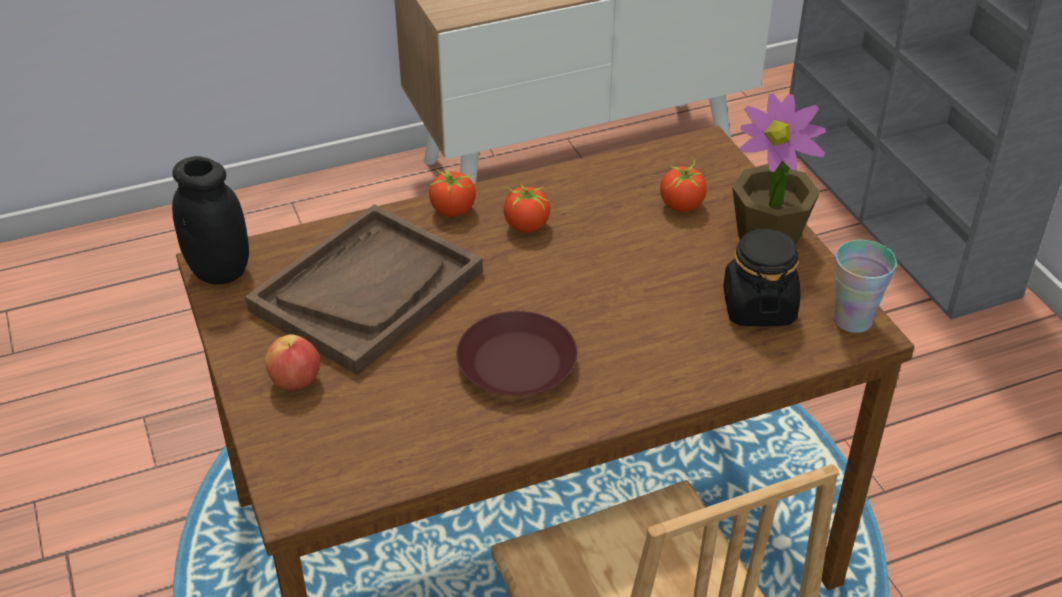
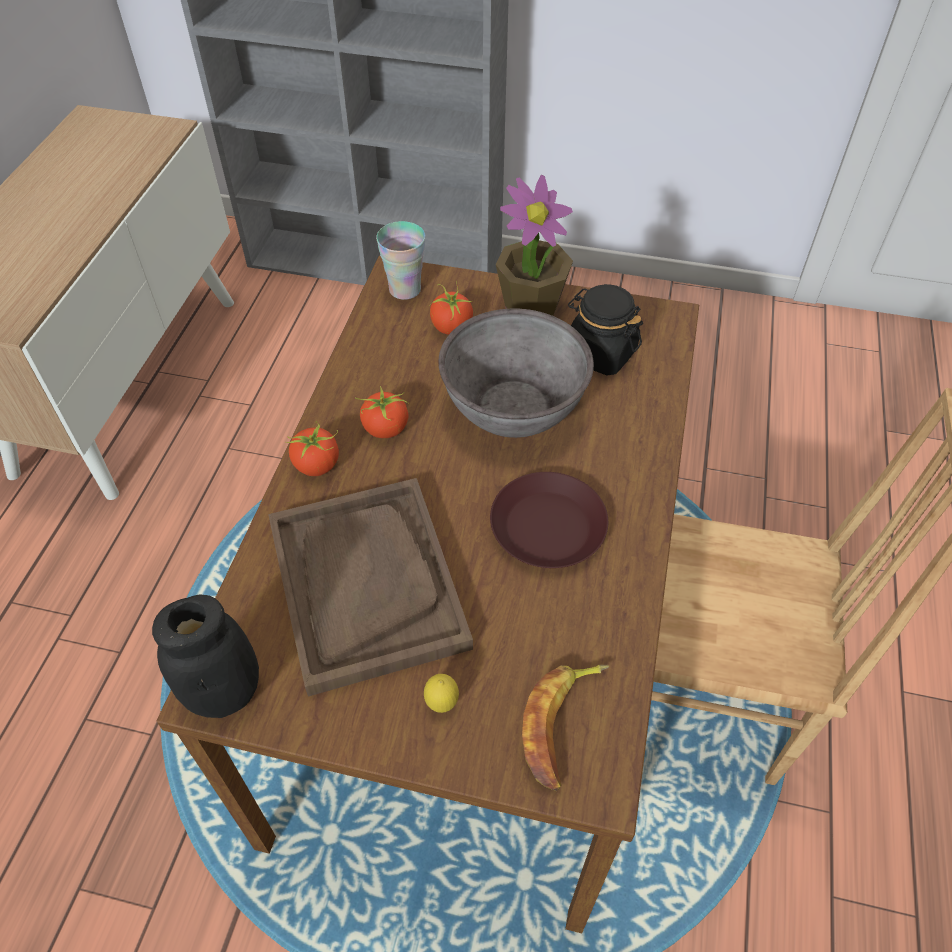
camera: 55 degrees left, 10 degrees up
apple [265,334,320,391] -> lemon [424,674,459,713]
cup [833,240,897,333] -> cup moved to [376,221,425,300]
none -> grey bowl [438,308,594,438]
none -> banana [522,665,610,791]

